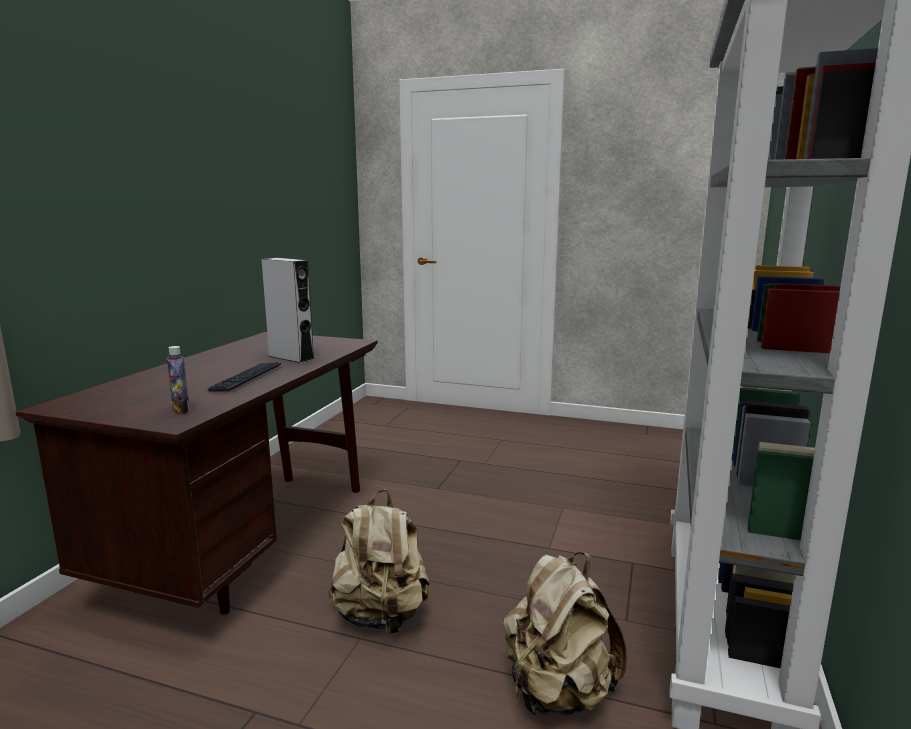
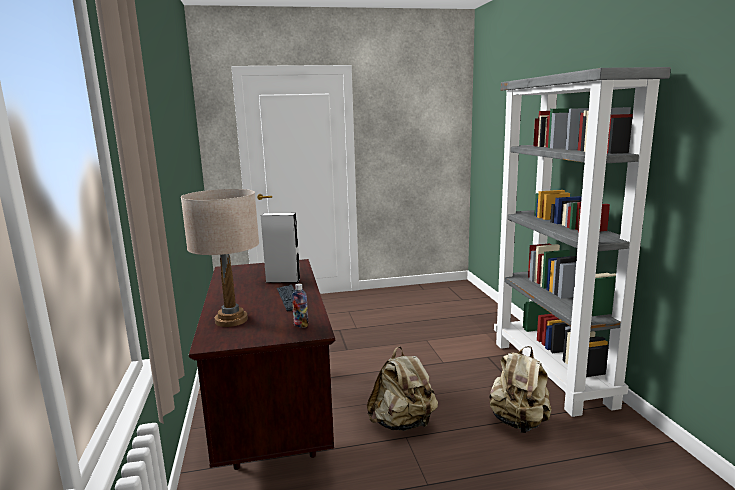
camera: 30 degrees left, 0 degrees up
none -> beige table lamp [181,189,259,327]

